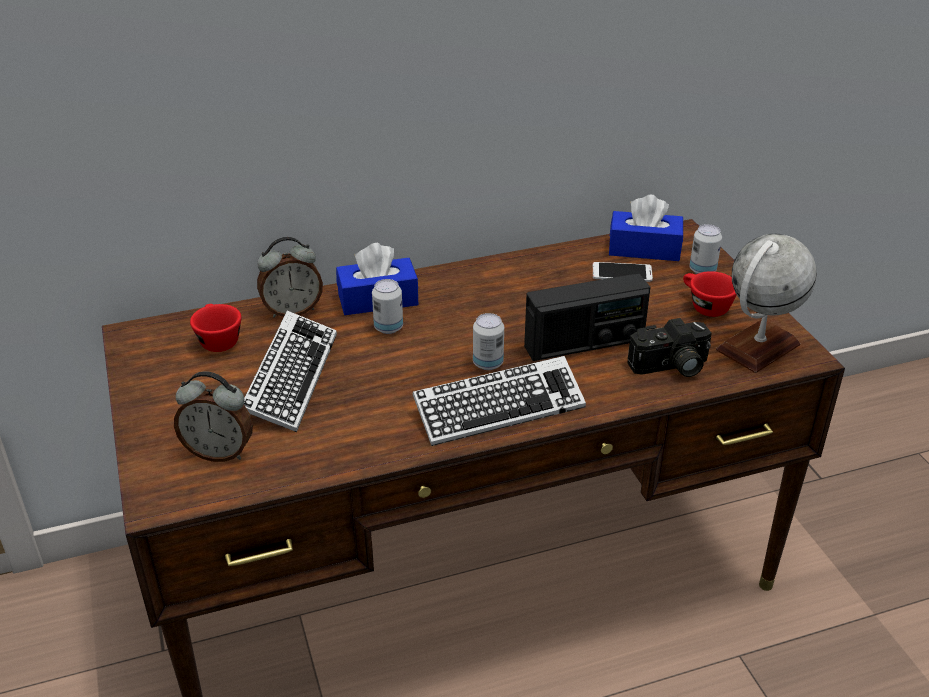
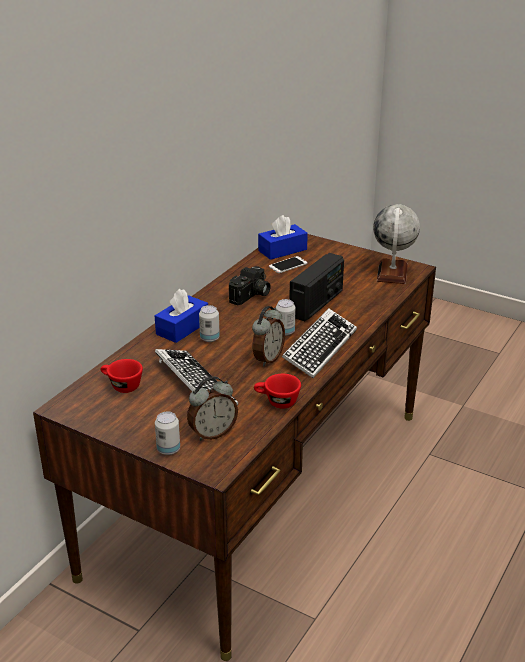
camera: 40 degrees left, 5 degrees down
alarm clock [257,237,323,318] -> alarm clock moved to [252,306,285,366]
camera [627,318,712,377] -> camera moved to [229,266,271,306]
red cup [683,271,737,317] -> red cup moved to [254,374,301,409]
can [690,224,722,274] -> can moved to [155,411,180,455]

